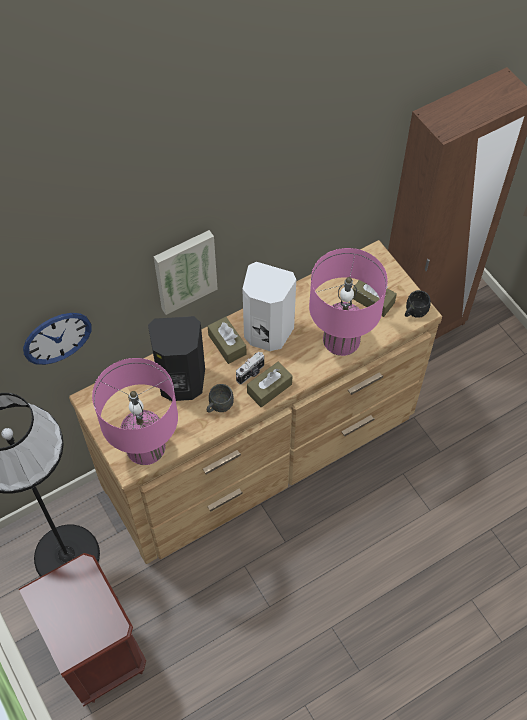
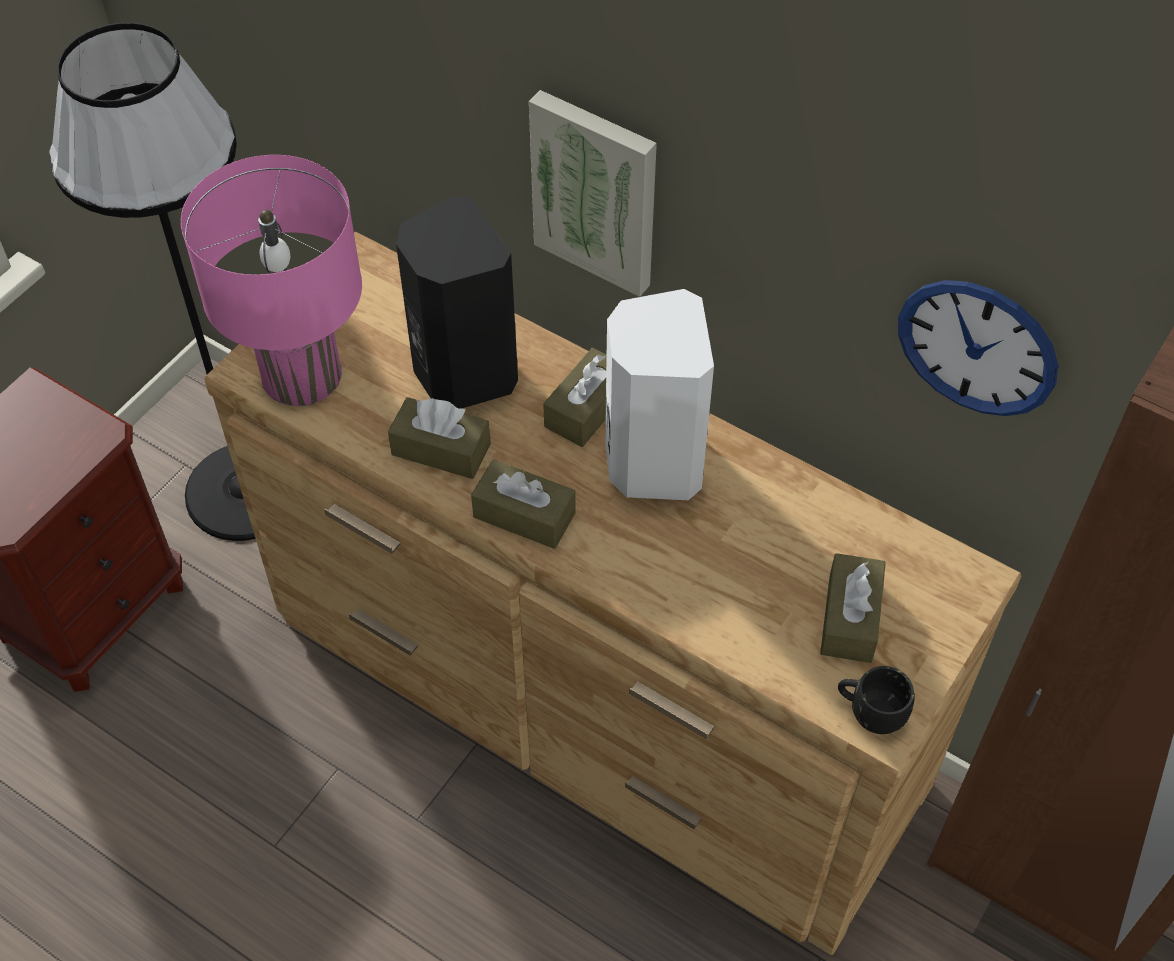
camera: 65 degrees right, 5 degrees down
wall clock [23,313,92,365] -> wall clock moved to [898,280,1059,416]
grey mug [207,384,234,413] -> brown tissue box [388,397,491,479]
camera [236,352,264,385] -> none
pink table lamp [309,248,388,356] -> none

